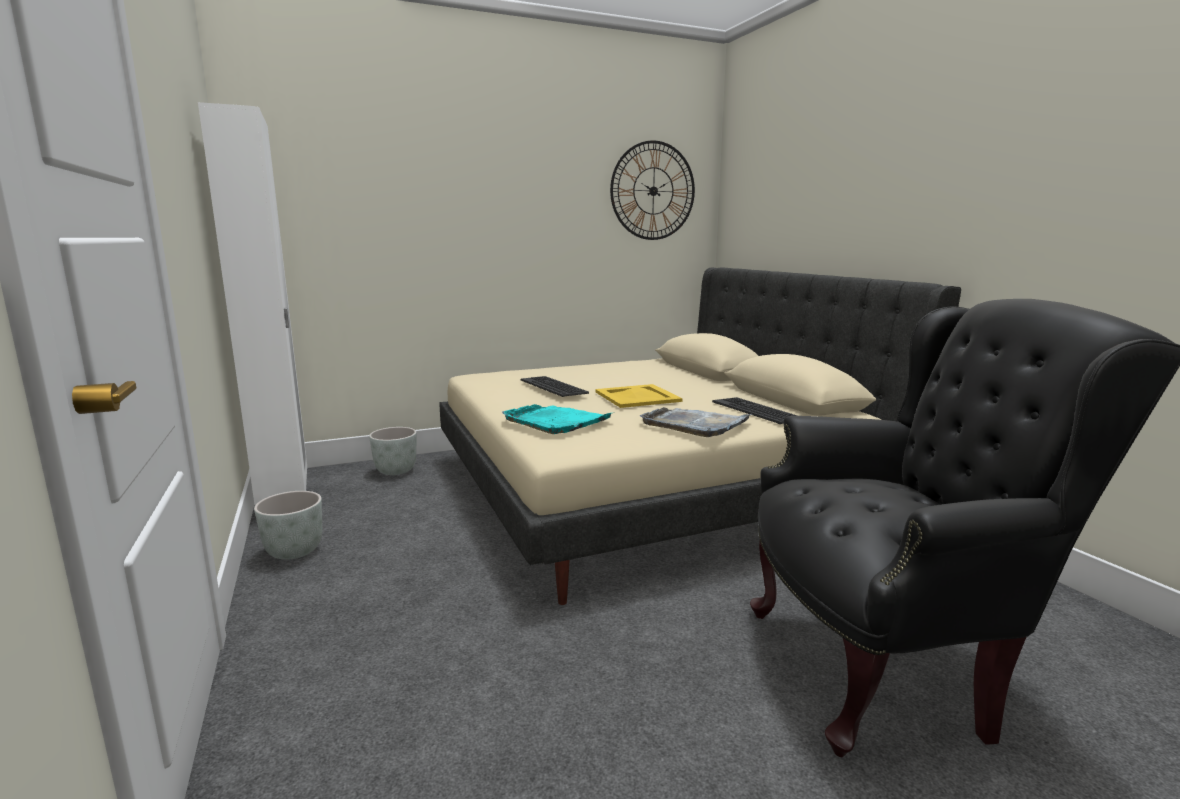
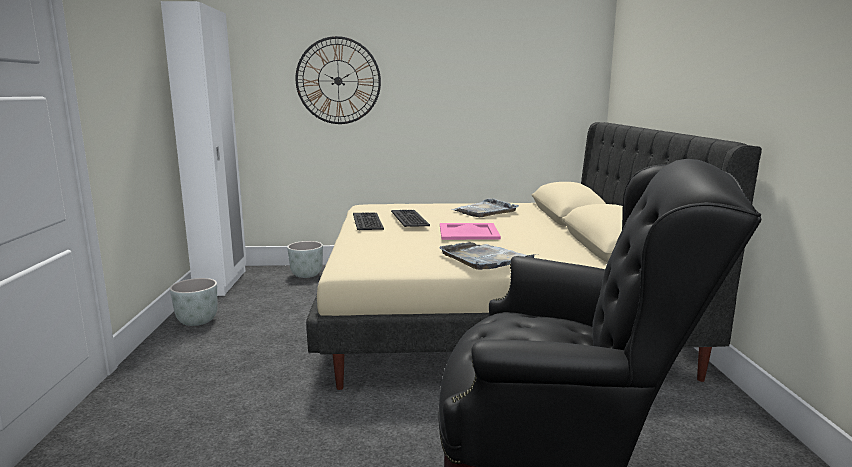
camera: 20 degrees right, 0 degrees up
turquoise tray [502,404,612,434] -> none
yellow tray [595,384,683,408] -> pink tray [440,223,501,240]
wall clock [610,140,695,240] -> wall clock moved to [296,36,381,124]
keyboard [712,397,797,424] -> keyboard moved to [353,213,384,230]
none -> grey tray [452,198,519,217]

